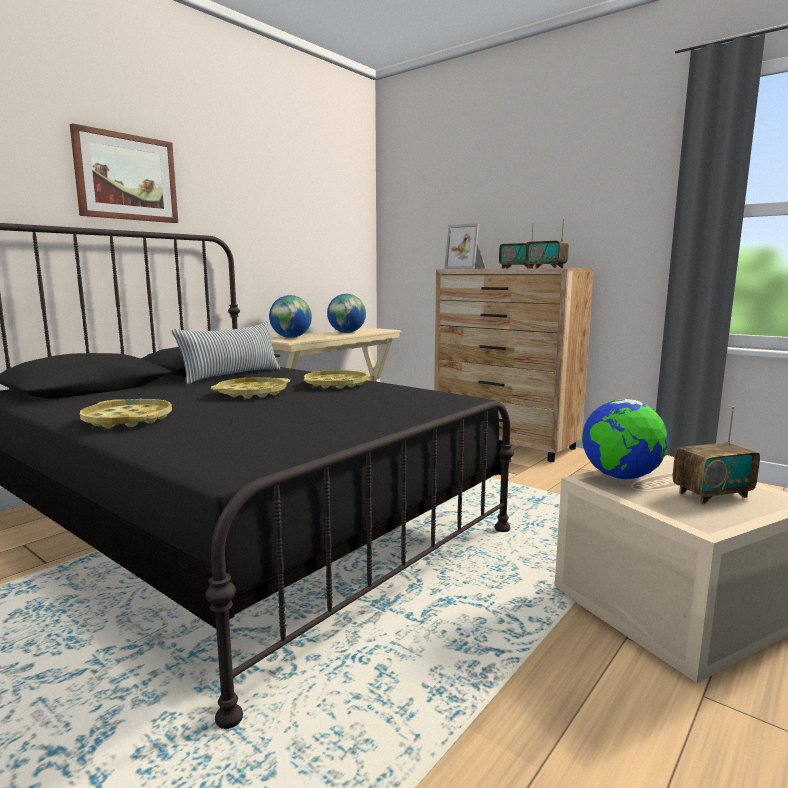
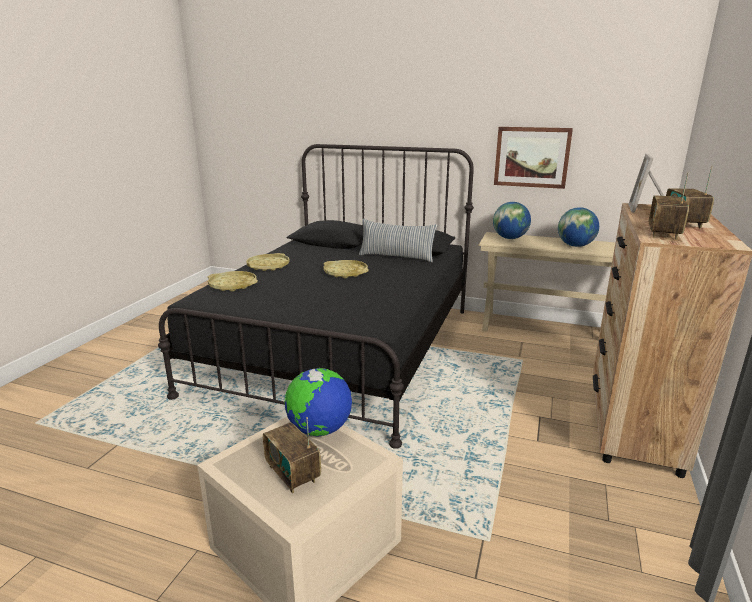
camera: 70 degrees right, 10 degrees up
picture [70,123,178,223] -> picture moved to [494,127,573,189]
yellow tray [304,370,367,389] -> yellow tray moved to [208,271,258,292]

